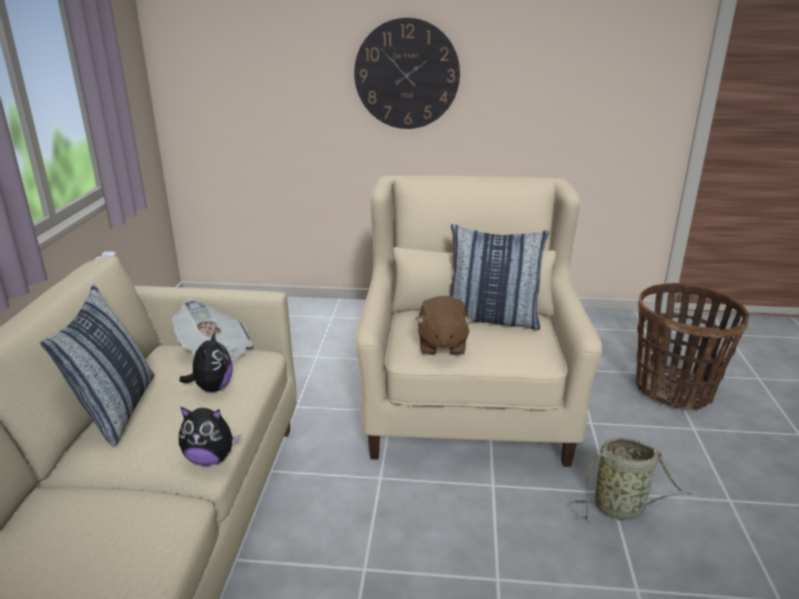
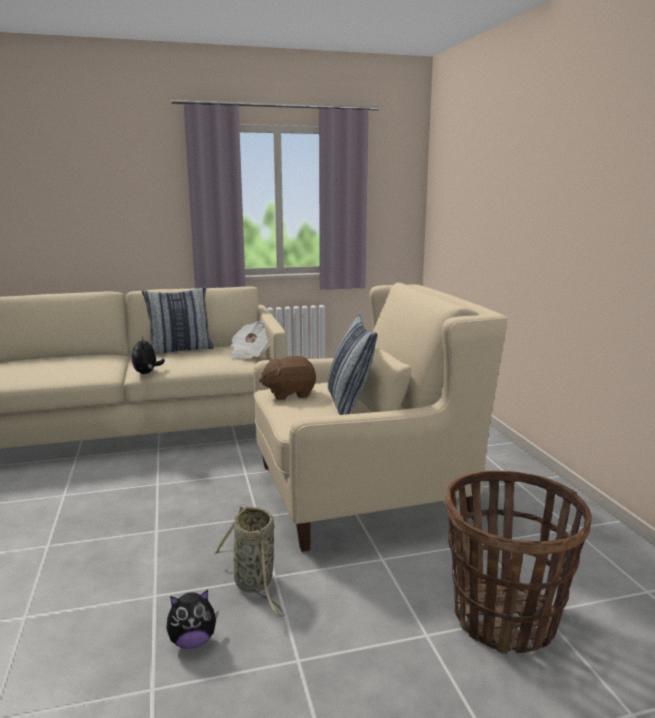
camera: 70 degrees right, 10 degrees down
plush toy [180,332,233,392] -> plush toy moved to [166,590,219,649]
wall clock [354,18,460,129] -> none

